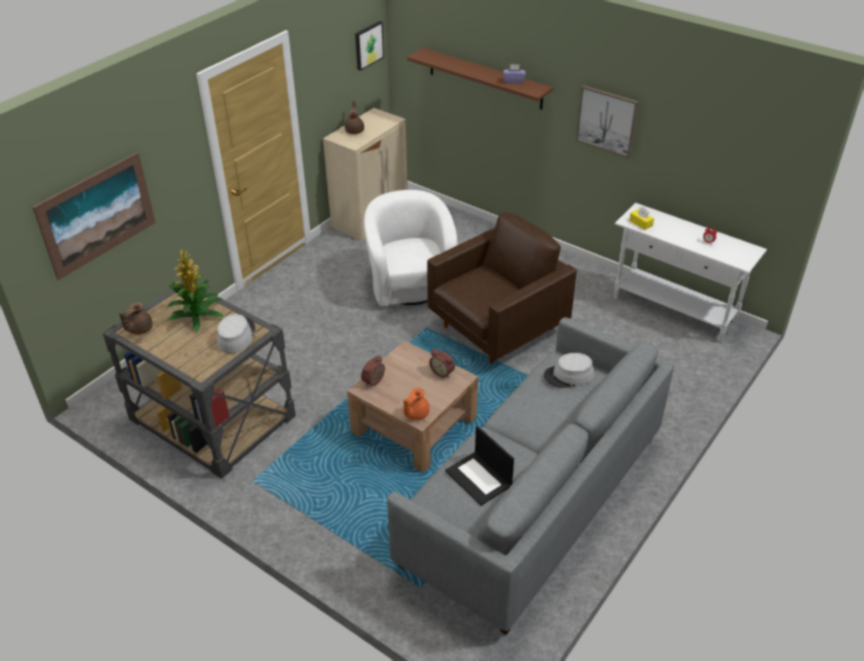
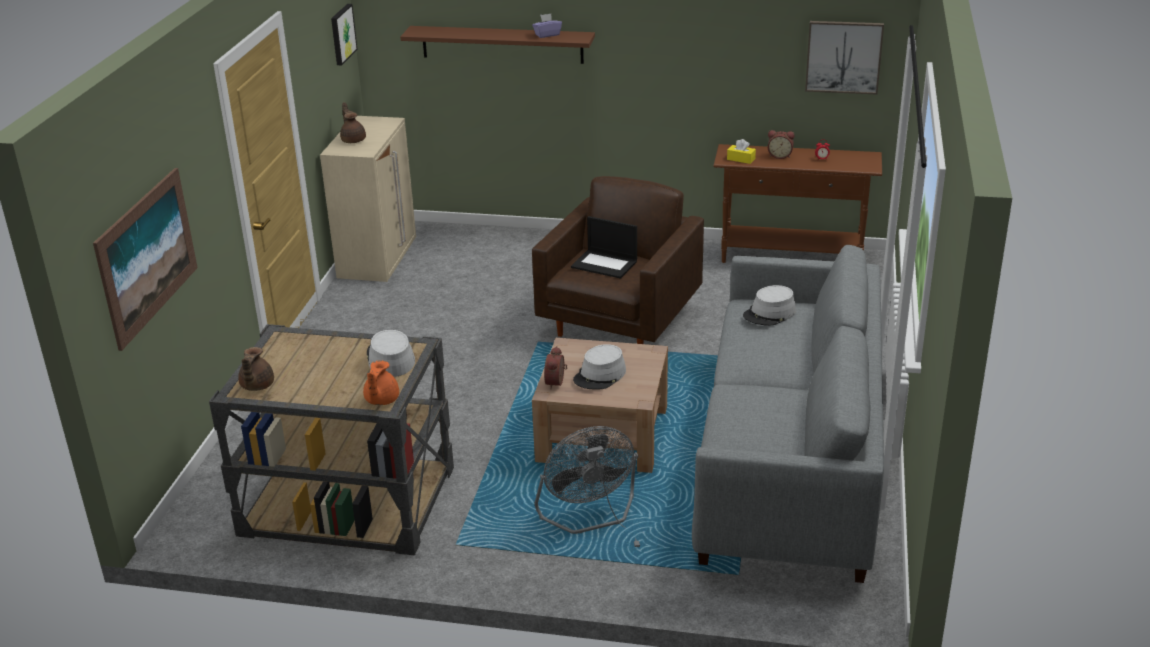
camera: 25 degrees left, 10 degrees down
potted plant [167,248,224,332] -> none
white armchair [364,190,458,307] -> none
orange teapot [404,388,429,420] -> orange teapot moved to [363,360,399,405]
alarm clock [429,349,455,378] -> alarm clock moved to [768,130,795,159]
laptop [445,426,514,506] -> laptop moved to [571,216,637,279]
picture [576,85,639,158] -> picture moved to [805,21,884,95]
white console table [614,203,767,342] -> brown console table [713,144,882,263]
none -> grey fan [535,426,640,548]
none -> grey hat [573,344,626,390]

